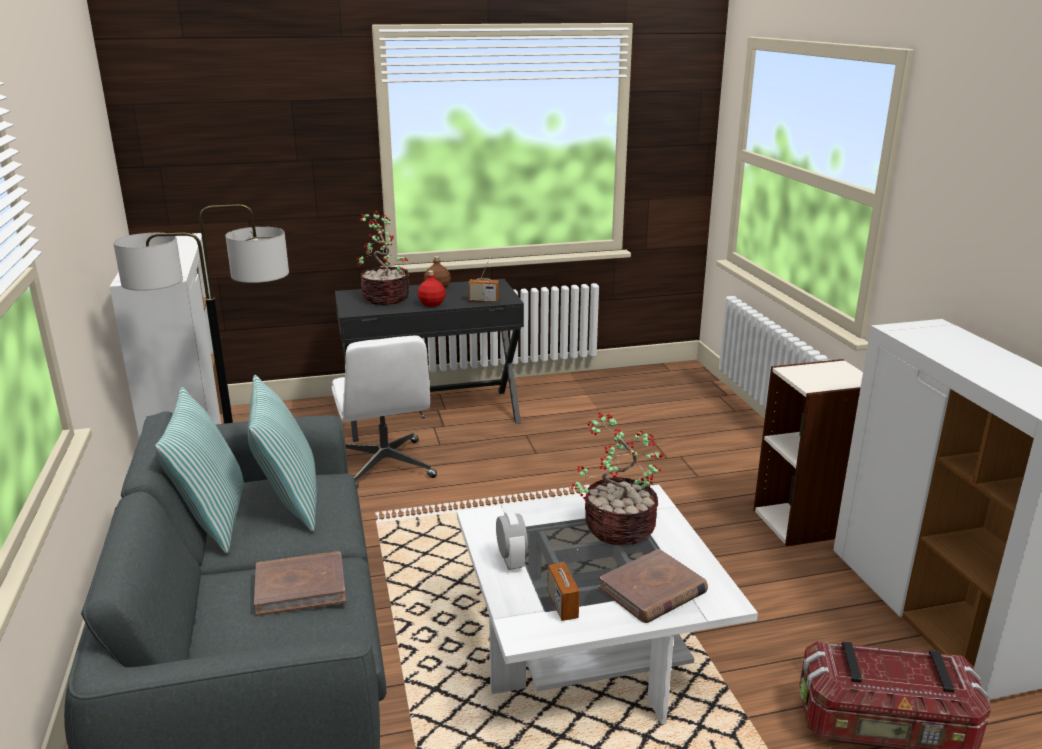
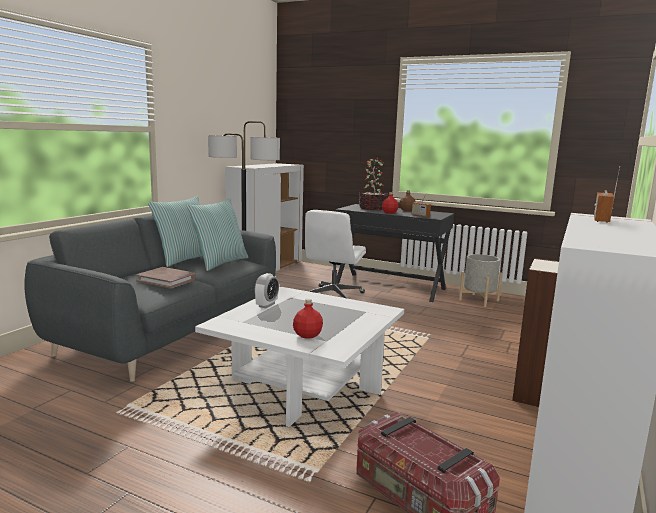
camera: 40 degrees right, 10 degrees down
radio [548,549,580,621] -> radio moved to [594,166,620,223]
potted plant [571,412,665,546] -> none
brown book [599,549,708,623] -> red bottle [293,299,323,339]
none -> grey planter [459,254,502,307]

